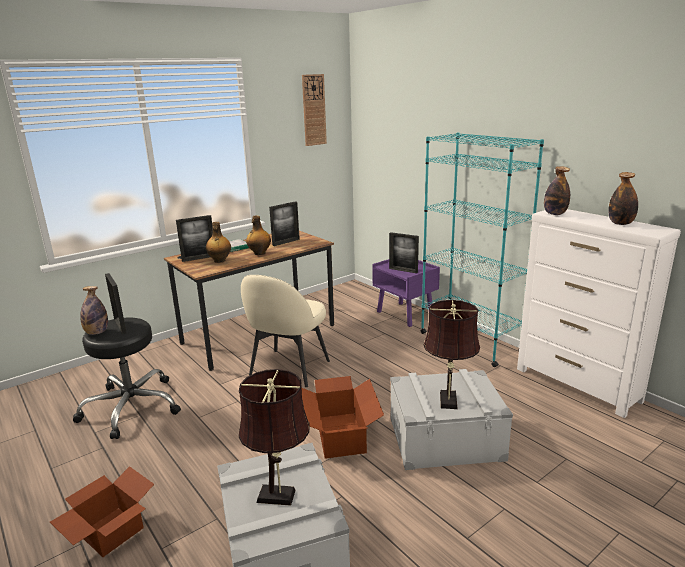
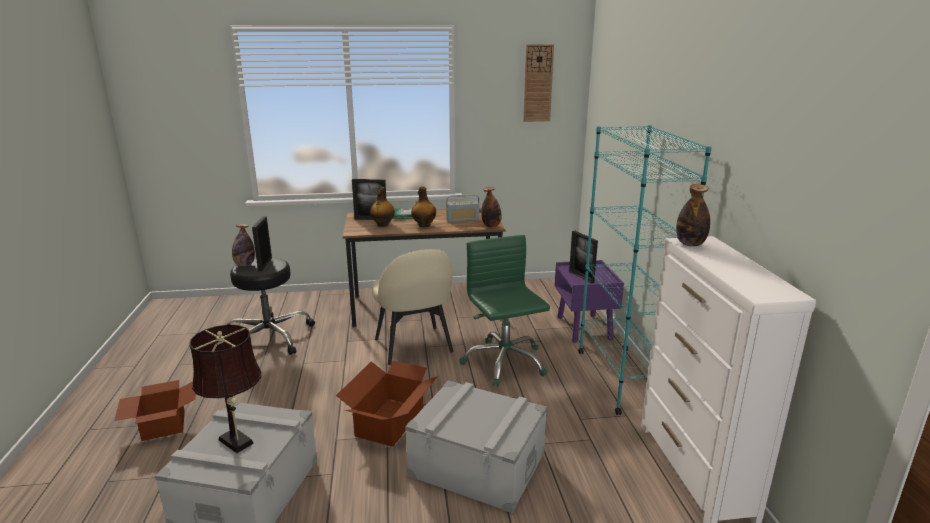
camera: 30 degrees right, 0 degrees up
beige chair [241,275,330,387] -> beige chair turned 75 degrees counterclockwise [372,249,454,365]
picture frame [269,201,300,246] -> radio [446,194,480,222]
brown table lamp [424,300,480,409] -> none
bottle [609,172,638,225] -> bottle moved to [481,187,502,227]
none -> green office chair [460,235,550,386]

